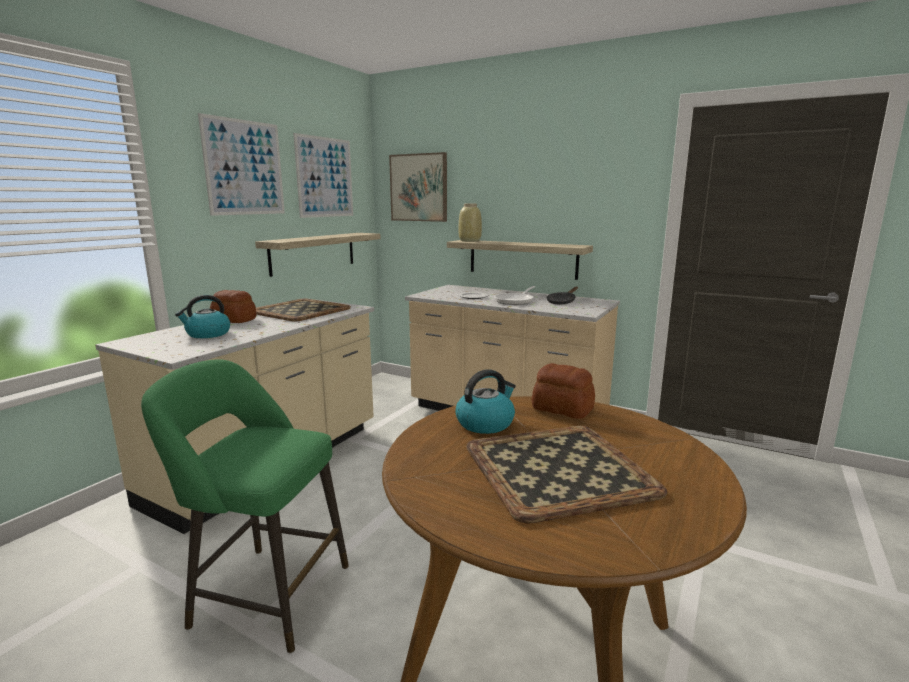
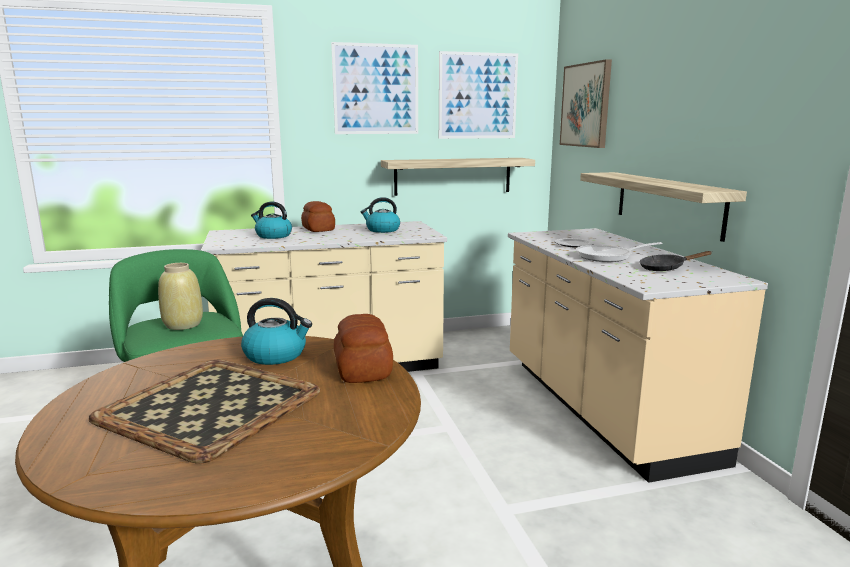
camera: 45 degrees right, 0 degrees up
tray [256,299,351,322] -> kettle [361,197,400,233]
beige vase [459,204,482,242] -> beige vase moved to [158,263,203,330]

